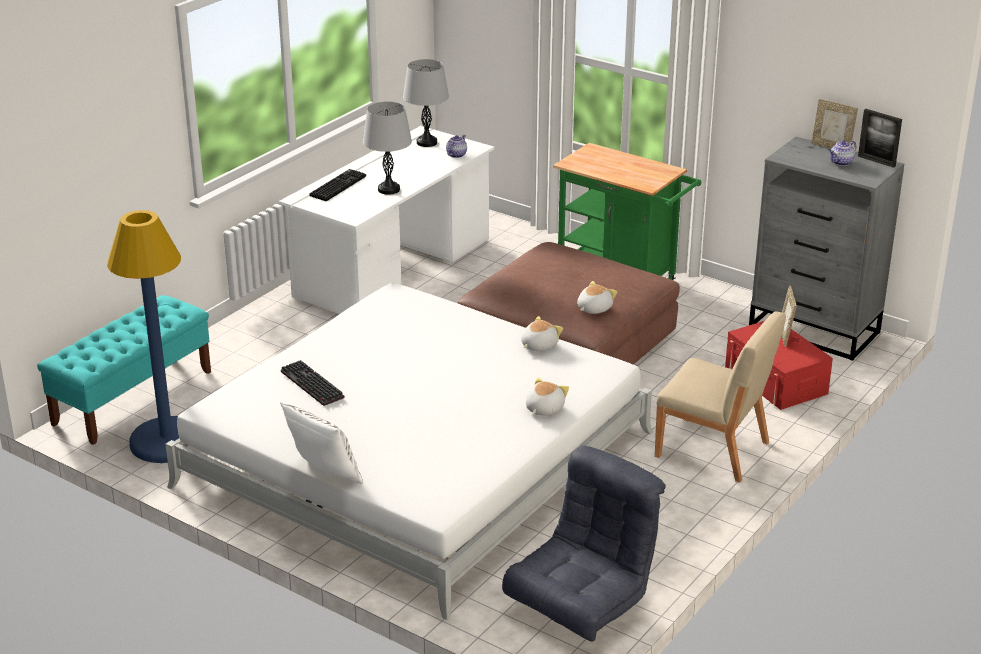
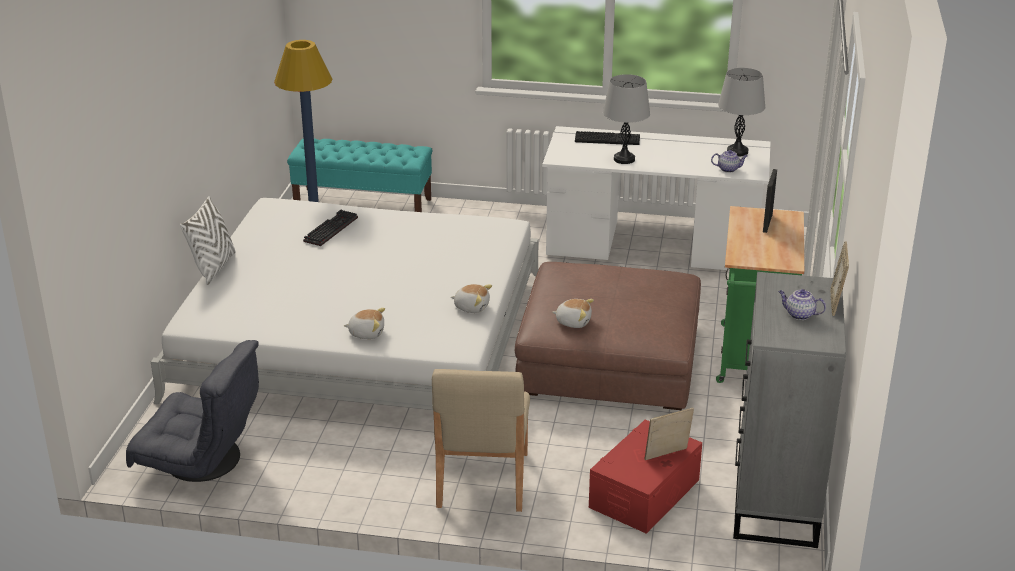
camera: 65 degrees right, 0 degrees up
picture frame [858,109,902,168] -> picture frame moved to [763,169,777,233]

